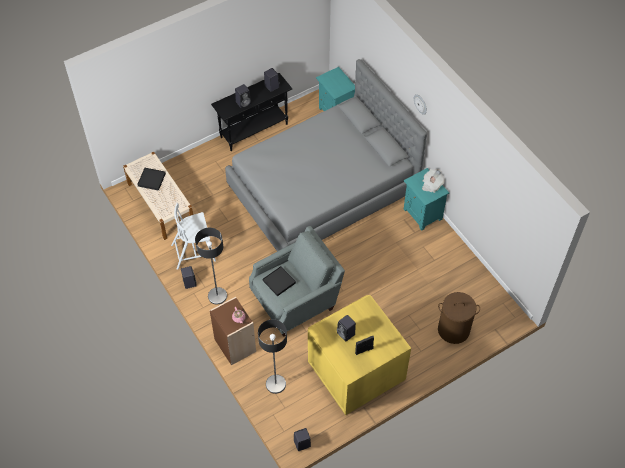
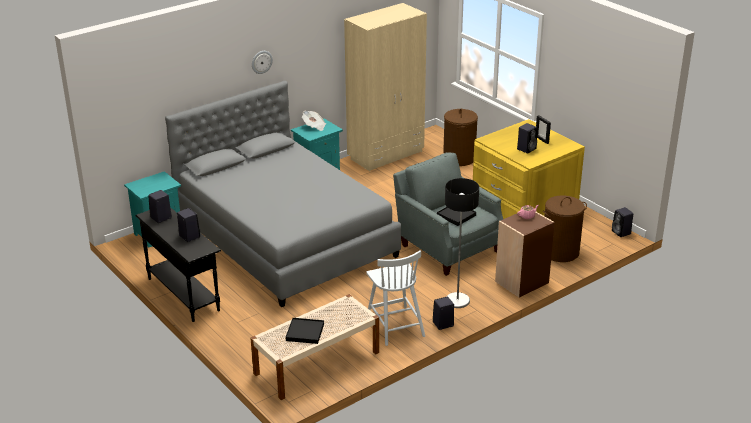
camera: 95 degrees left, 25 degrees down
floor lamp [258,319,287,394] -> brown laundry basket [543,196,587,262]
none -> beige wardrobe [344,3,427,171]

